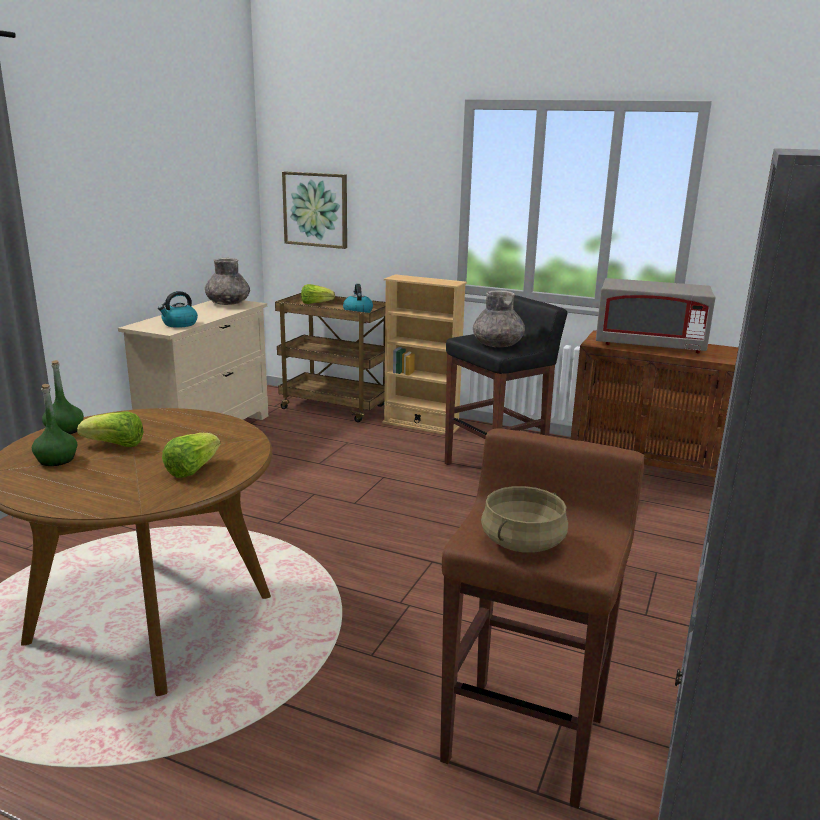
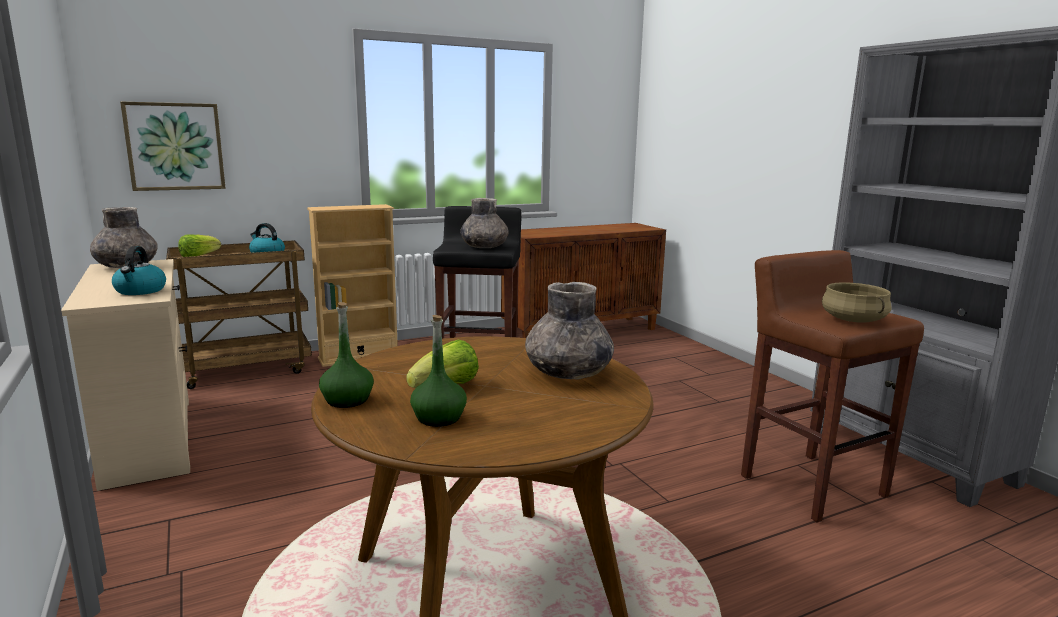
camera: 50 degrees left, 5 degrees down
lettuce [162,433,220,478] -> grey vase [525,282,614,379]
grey microwave [596,278,715,353] -> none

